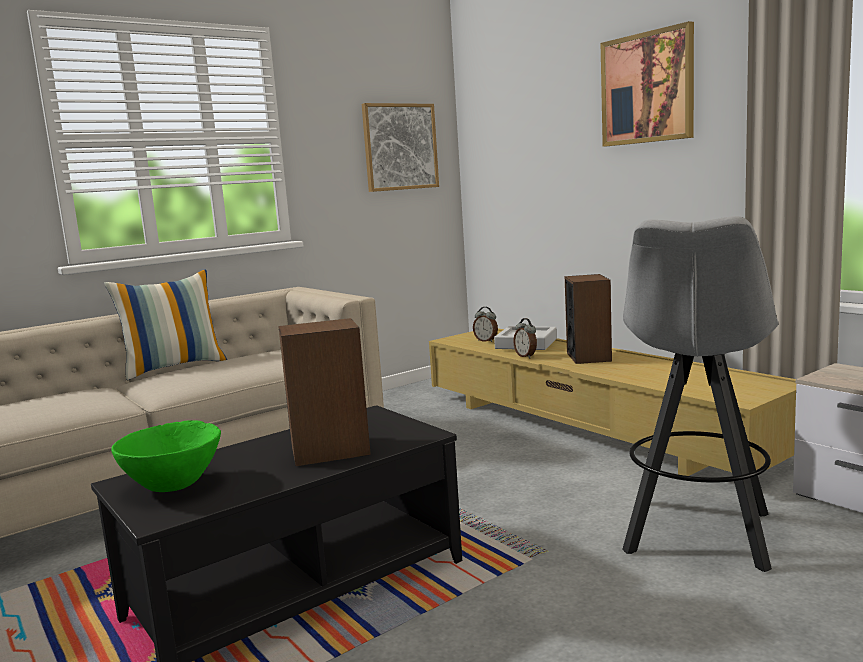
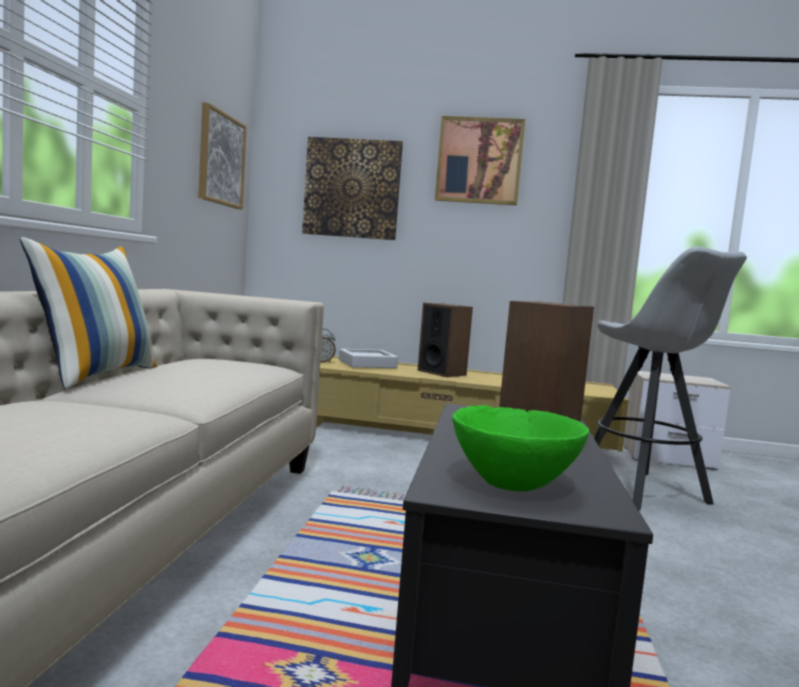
camera: 45 degrees left, 5 degrees down
alarm clock [513,318,537,358] -> none
none -> picture [302,137,403,240]

